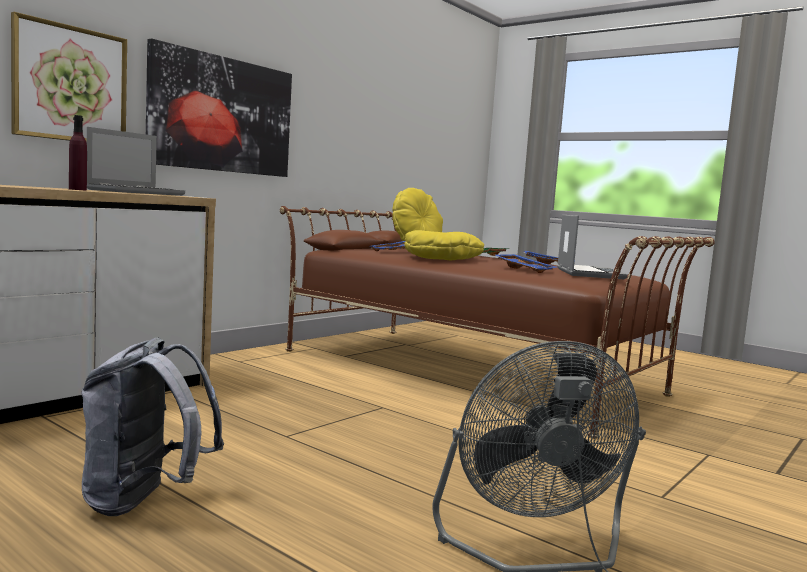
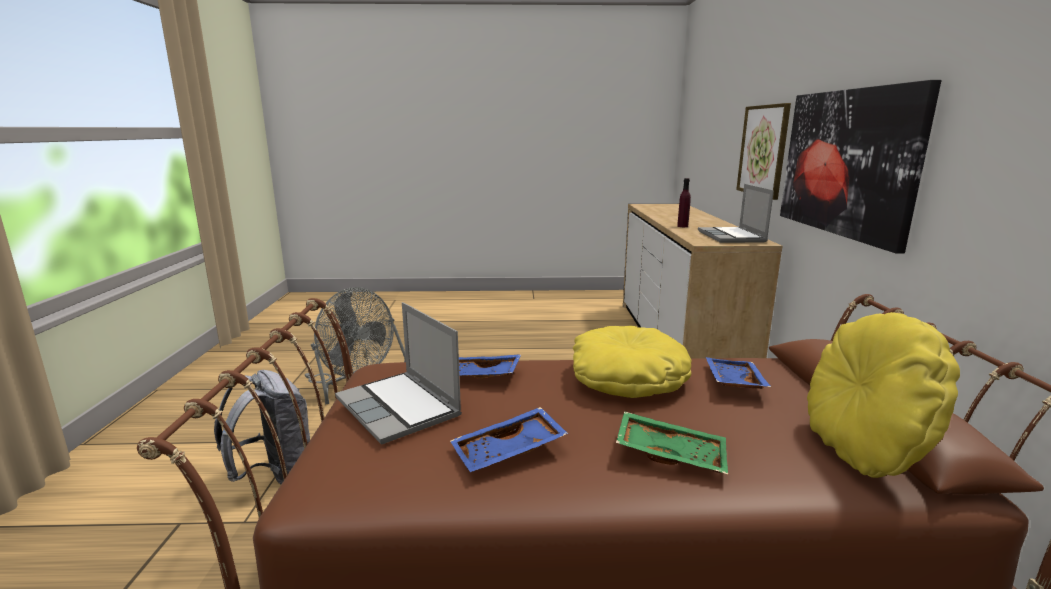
camera: 140 degrees right, 10 degrees up
grey backpack [82,337,224,516] -> grey backpack moved to [214,370,310,484]

